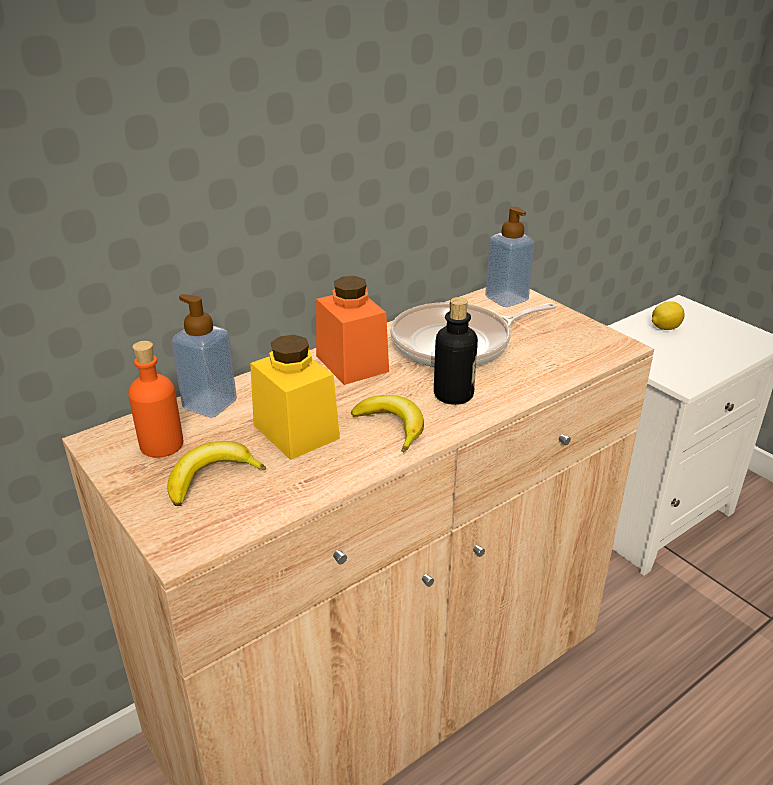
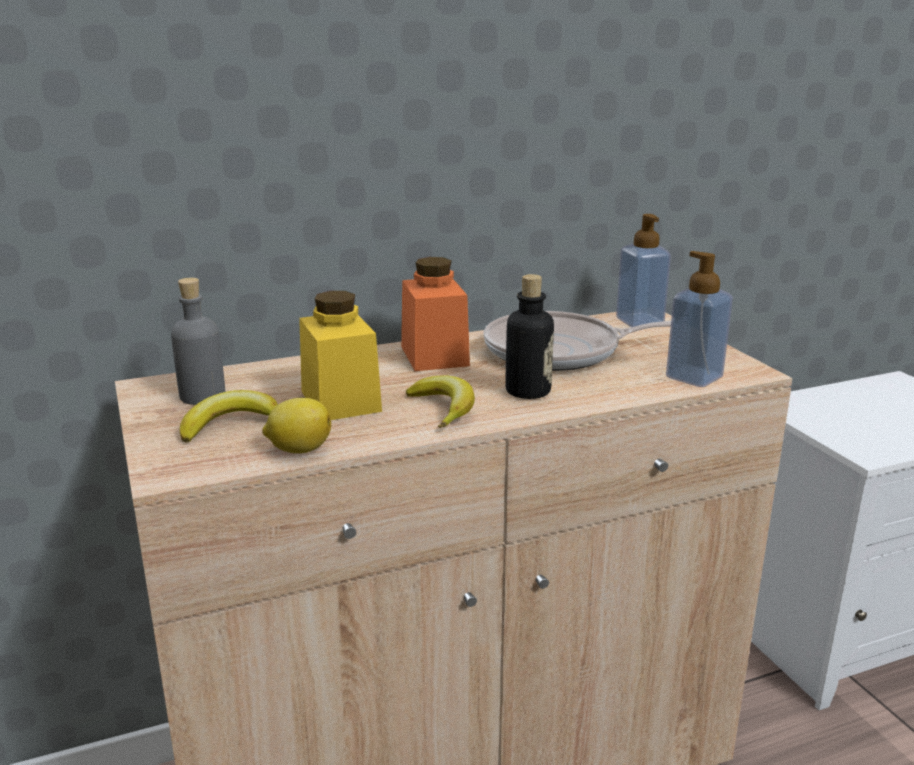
camera: 15 degrees right, 10 degrees down
orange bottle [128,341,183,458] -> grey bottle [171,278,225,405]
soap dispenser [171,294,237,418] -> soap dispenser moved to [666,251,733,387]
lemon [652,301,685,330] -> lemon moved to [262,398,331,453]

